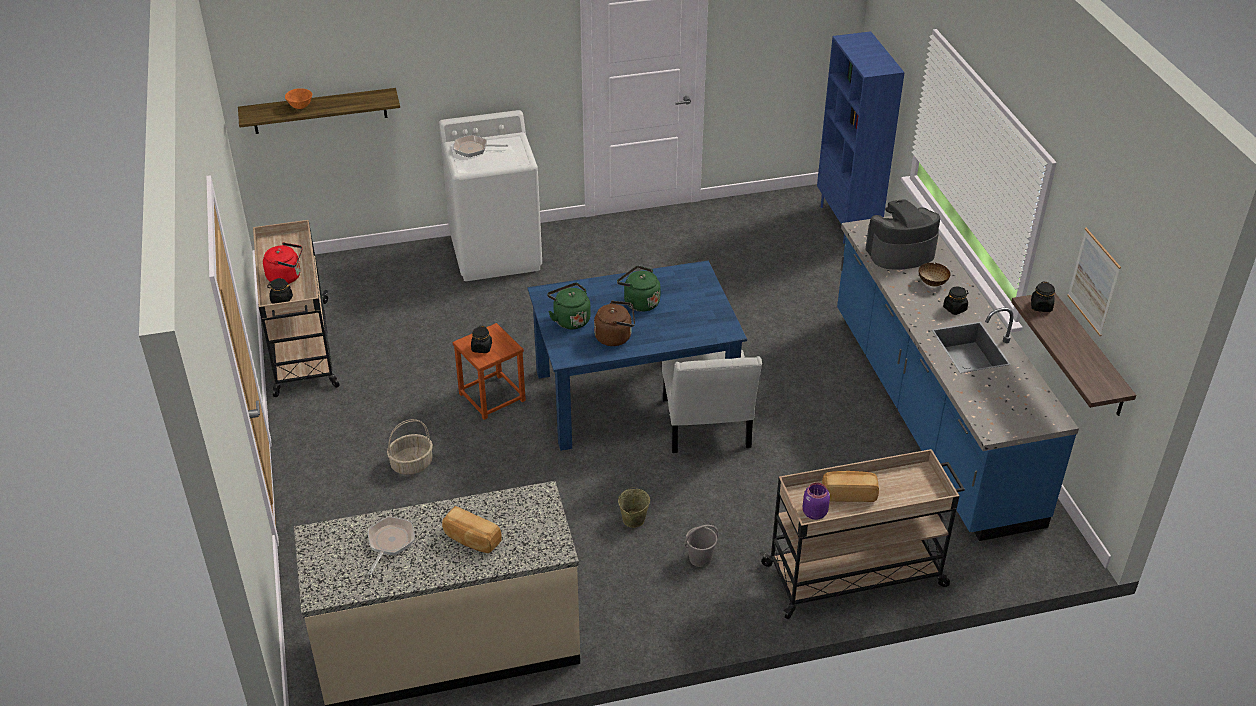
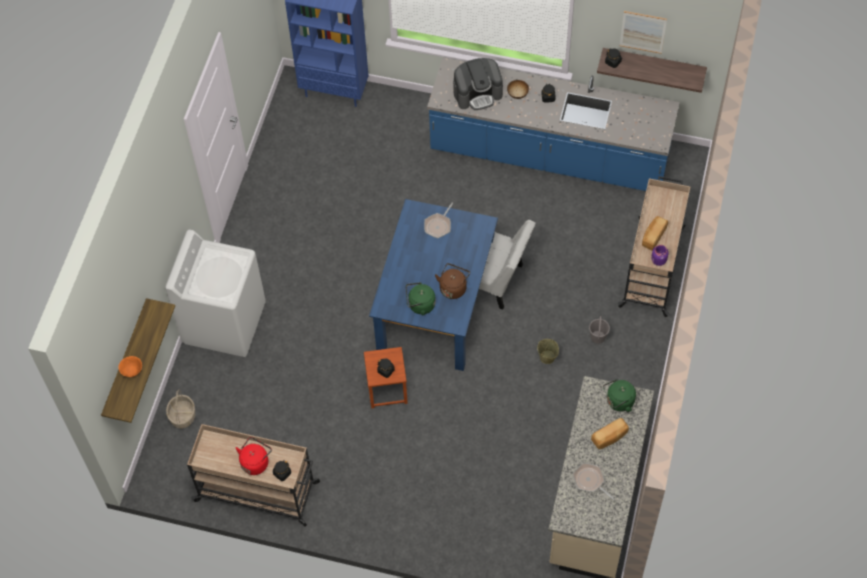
camera: 60 degrees left, 20 degrees up
basket [387,419,433,475] -> basket moved to [166,390,195,429]
frying pan [453,135,508,157] -> frying pan moved to [424,203,453,238]
green kettle [617,266,661,312] -> green kettle moved to [603,379,636,412]
coffee machine [865,200,940,270] -> coffee machine turned 120 degrees counterclockwise [453,58,503,110]

